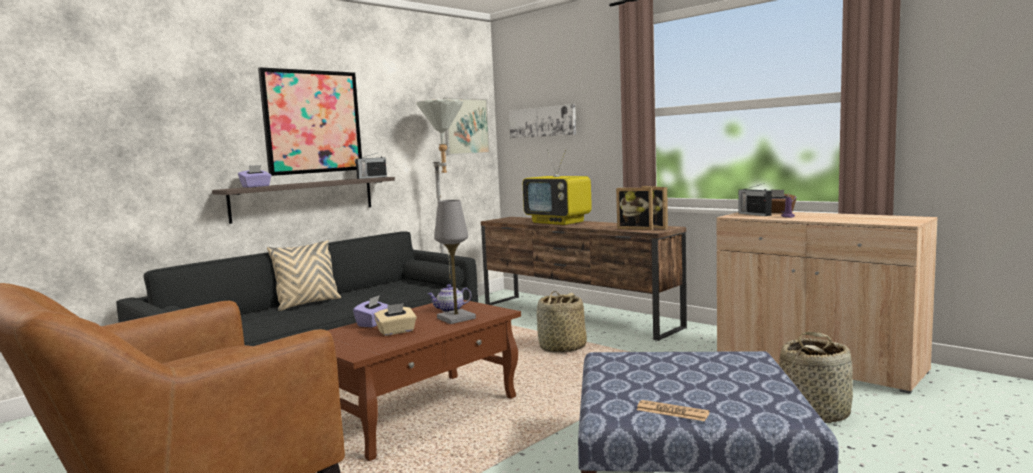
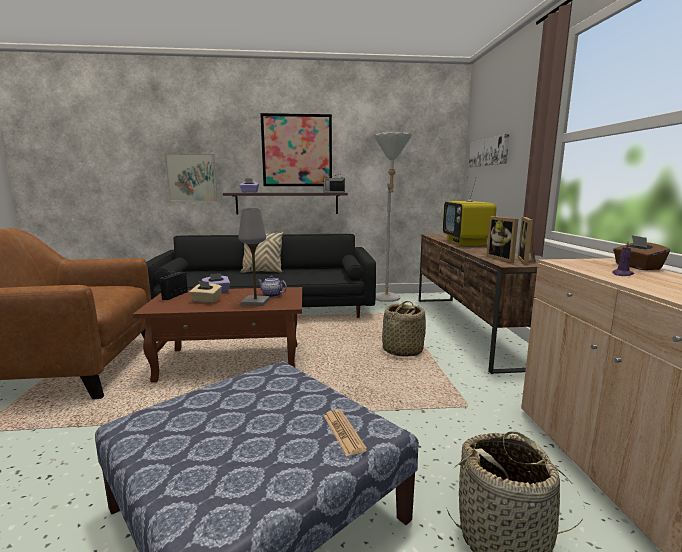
camera: 40 degrees right, 5 degrees up
picture [443,98,490,155] -> picture moved to [164,153,217,202]
newspaper [636,400,710,421] -> newspaper moved to [324,409,367,456]
radio [738,183,772,216] -> radio moved to [160,271,188,300]

